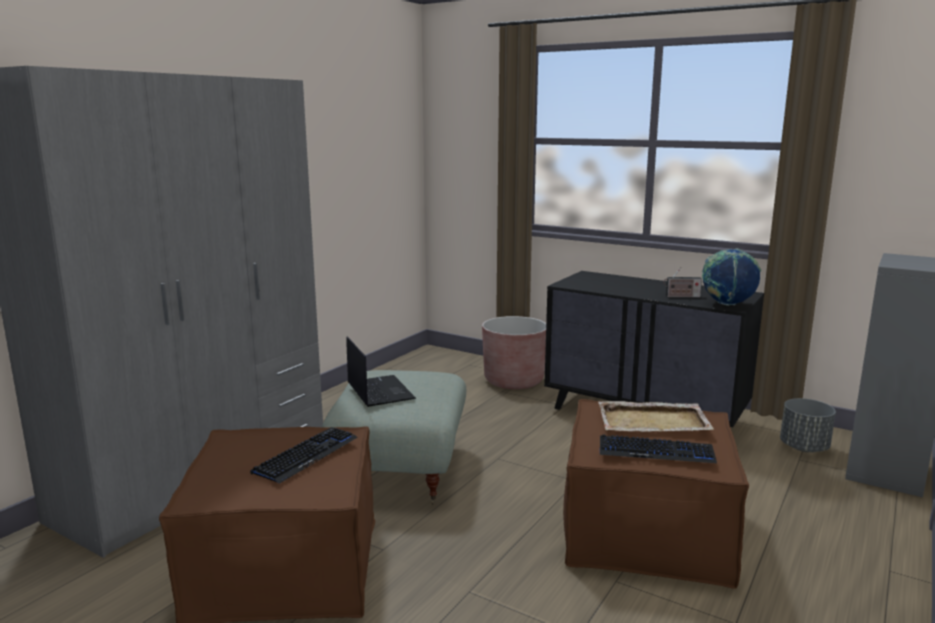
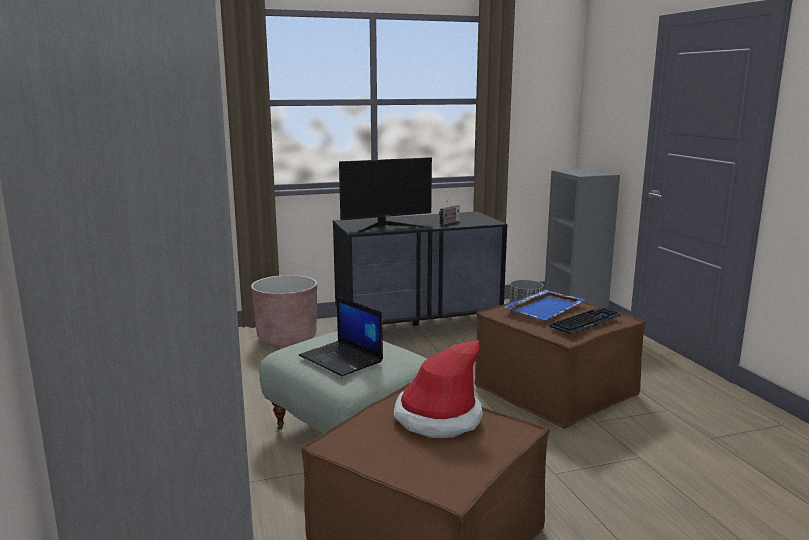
camera: 50 degrees left, 0 degrees up
keyboard [250,427,358,484] -> hat [394,340,483,438]
laptop [346,336,416,407] -> laptop turned 150 degrees counterclockwise [299,296,383,376]
beige tray [598,401,714,432] -> blue tray [504,290,585,320]
globe [702,249,761,305] -> none
none -> monitor [339,157,432,233]

